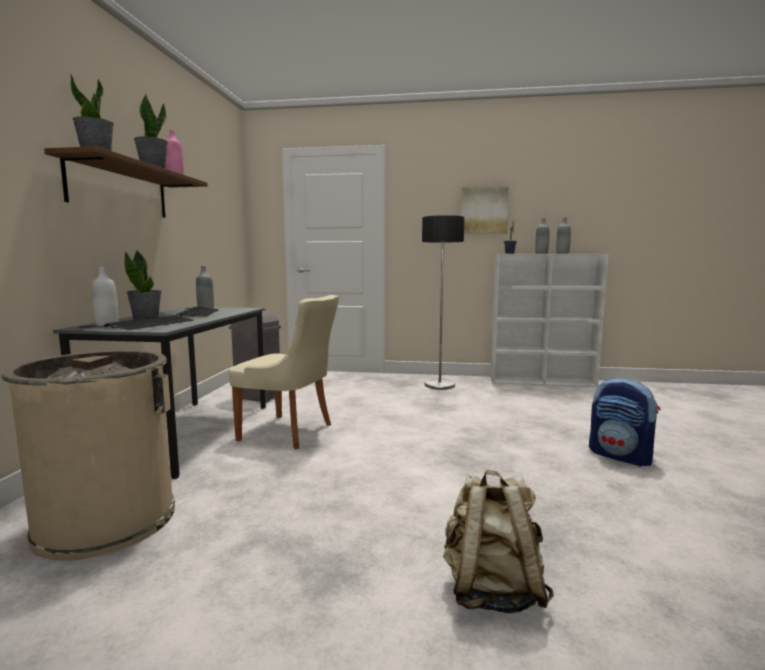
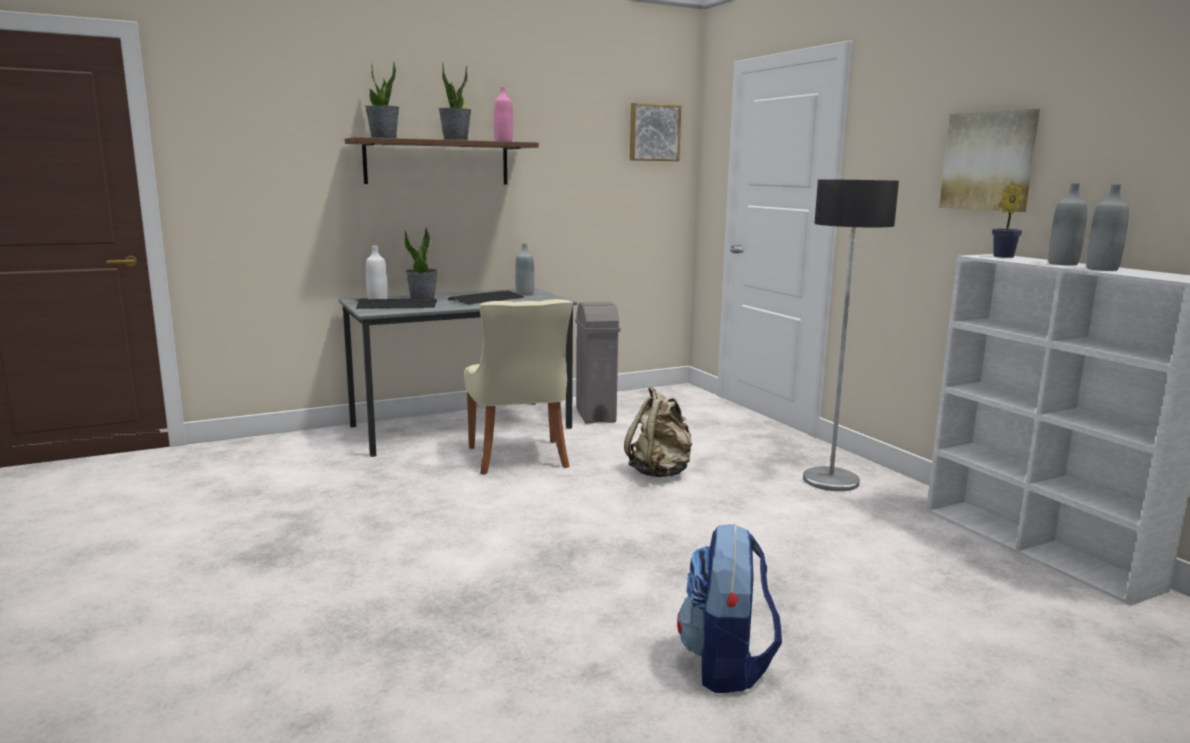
camera: 55 degrees right, 5 degrees up
beige trash can [2,350,175,561] -> none
beige backpack [443,470,554,613] -> beige backpack moved to [624,386,692,477]
none -> picture [630,103,681,161]

